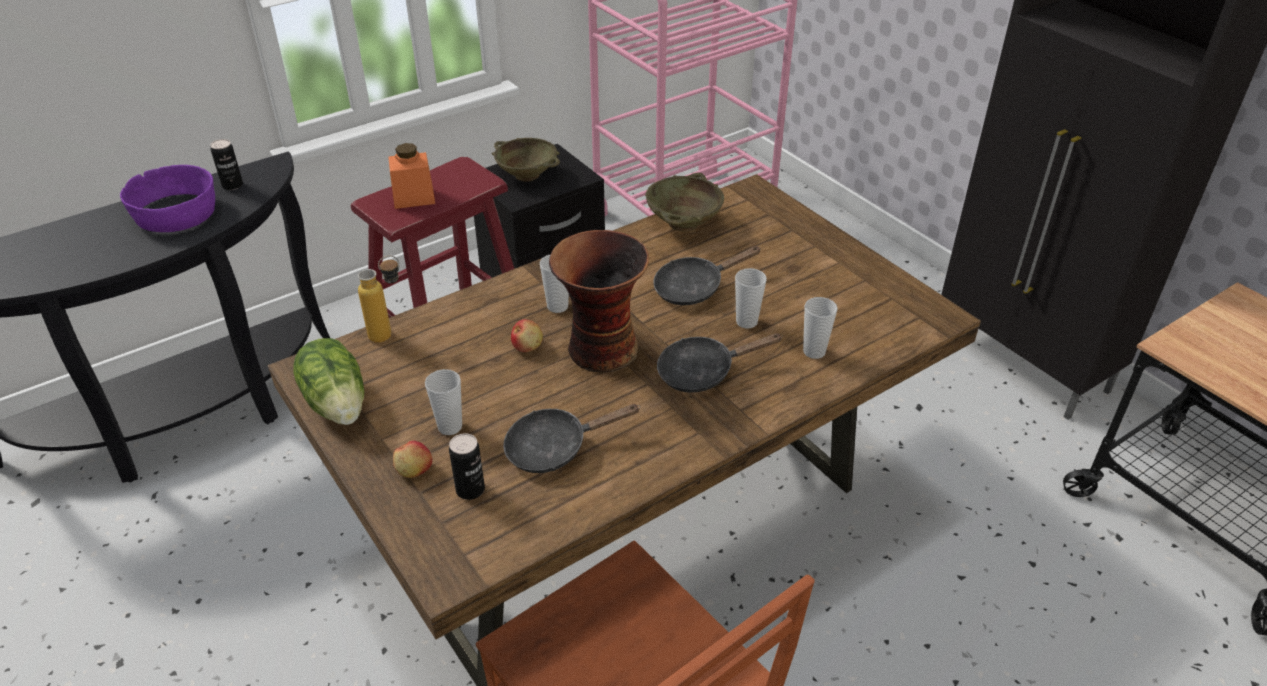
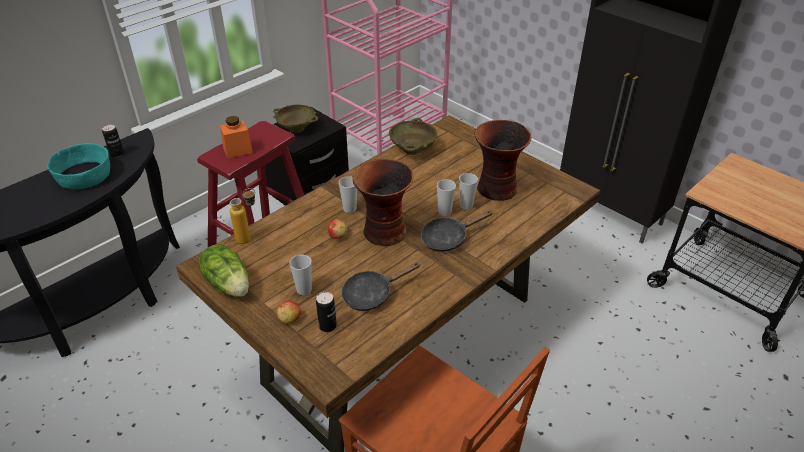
camera: 10 degrees left, 0 degrees up
purple bowl [120,165,215,232] -> turquoise bowl [47,143,110,189]
black frying pan [653,246,761,305] -> none
cup [803,297,838,359] -> cup moved to [437,179,456,216]
none -> vase [475,120,531,201]

